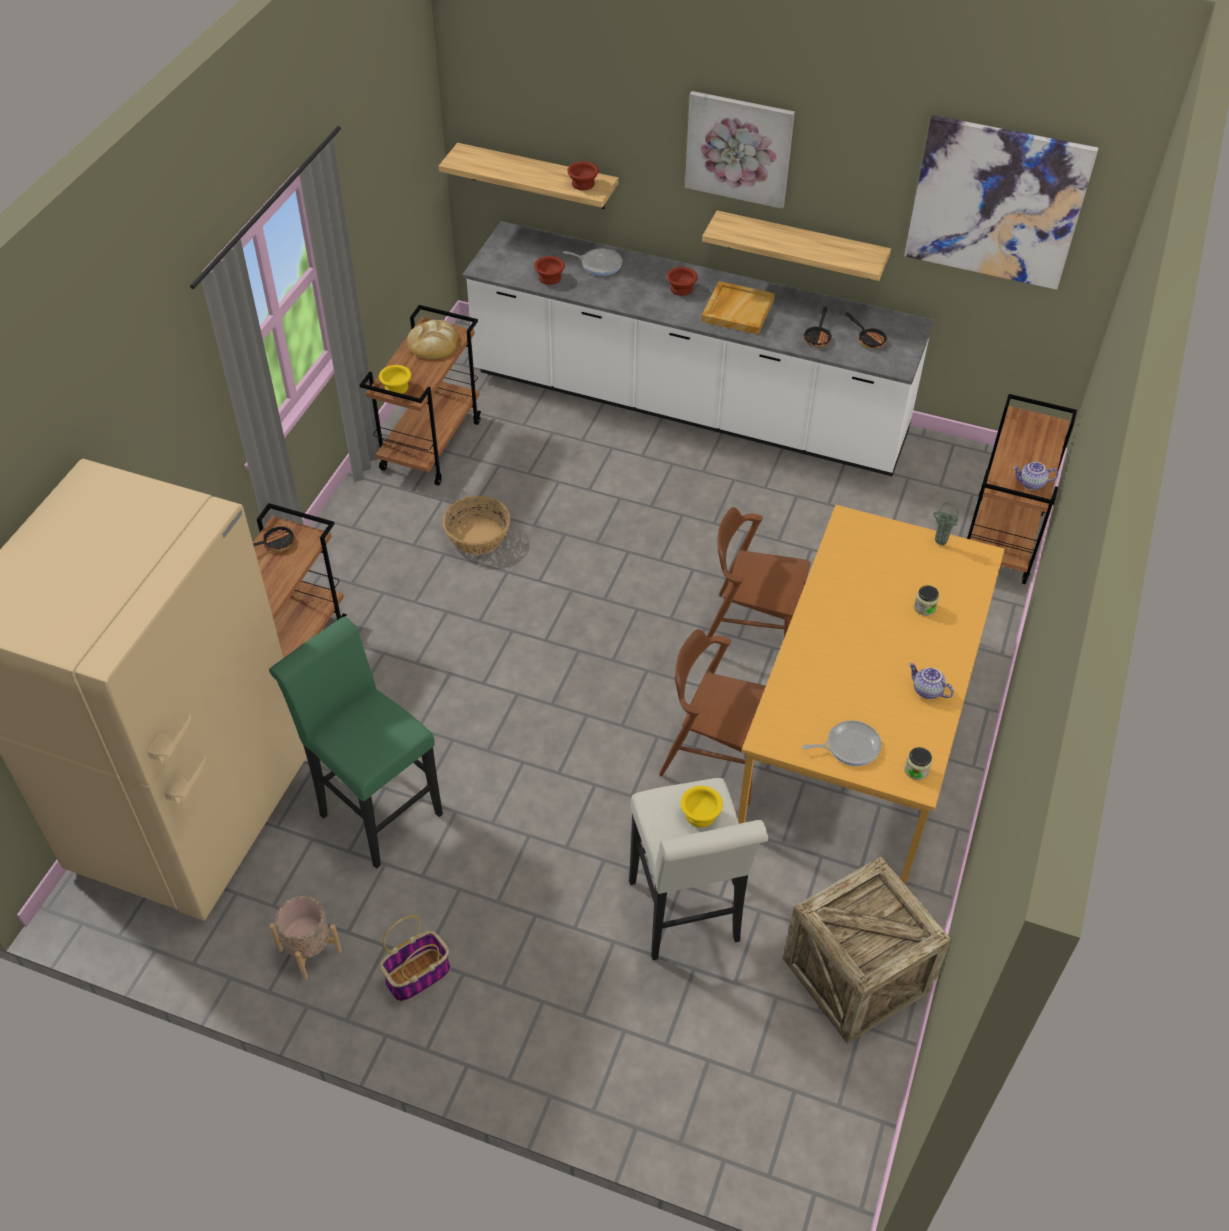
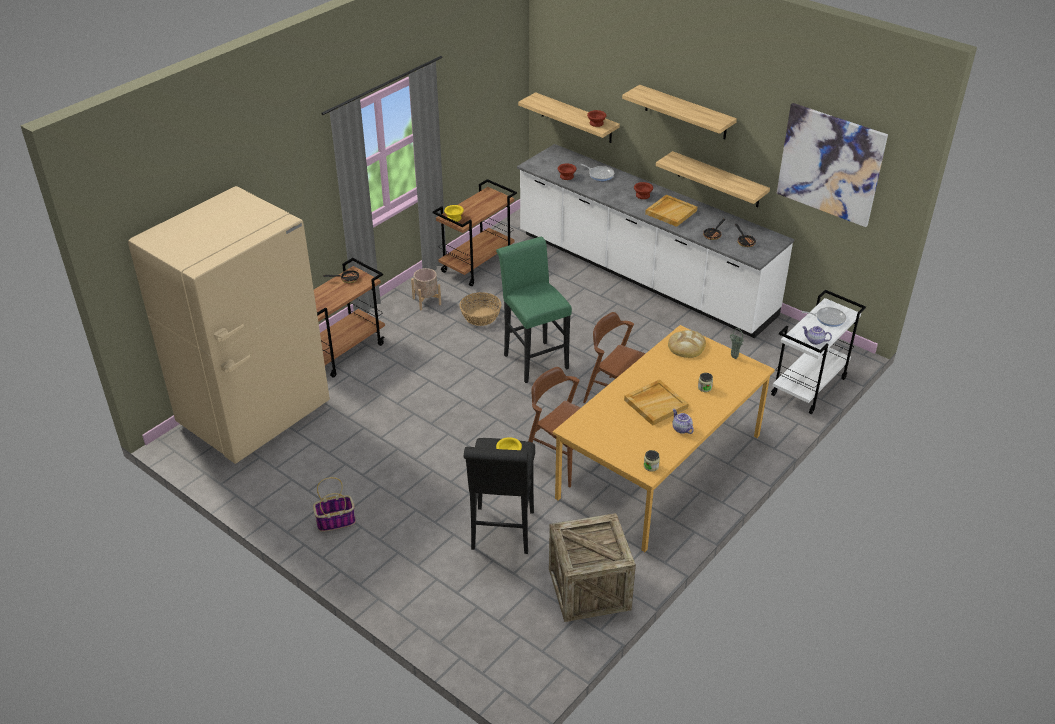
camera: 20 degrees right, 10 degrees down
green stool [269,617,443,869] -> green stool moved to [496,237,572,383]
beige planter [269,896,342,980] -> beige planter moved to [411,268,441,310]
bread [407,320,458,359] -> bread moved to [668,330,706,358]
white stool [629,778,768,960] -> black stool [464,438,535,554]
picture [685,91,795,209] -> shelf [622,85,737,139]
frying pan [802,720,881,766] -> frying pan moved to [802,307,846,327]
brown cart [967,394,1077,584] -> white cart [771,290,866,414]
none -> beige tray [624,379,688,426]

